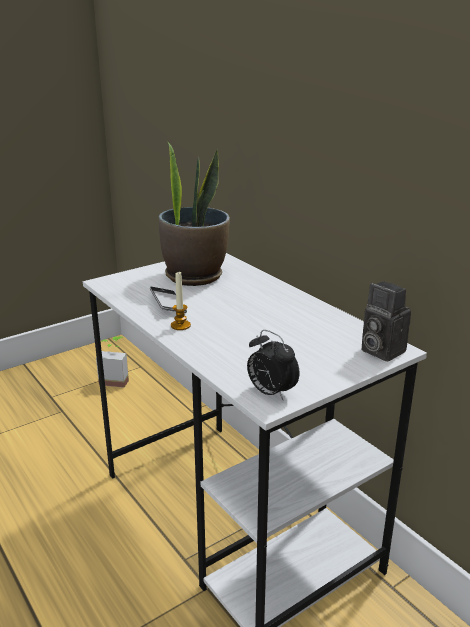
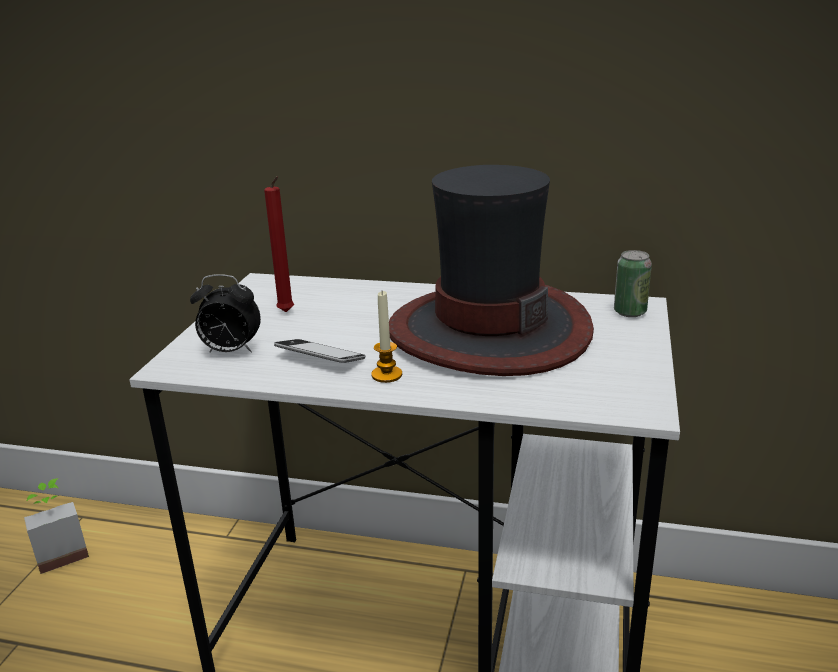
camera: 40 degrees left, 0 degrees up
potted plant [159,141,230,286] -> red candle [264,176,294,312]
alarm clock [247,330,300,401] -> alarm clock moved to [190,274,261,353]
camera [361,281,411,362] -> can [614,250,652,317]
none -> hat [389,165,594,376]

